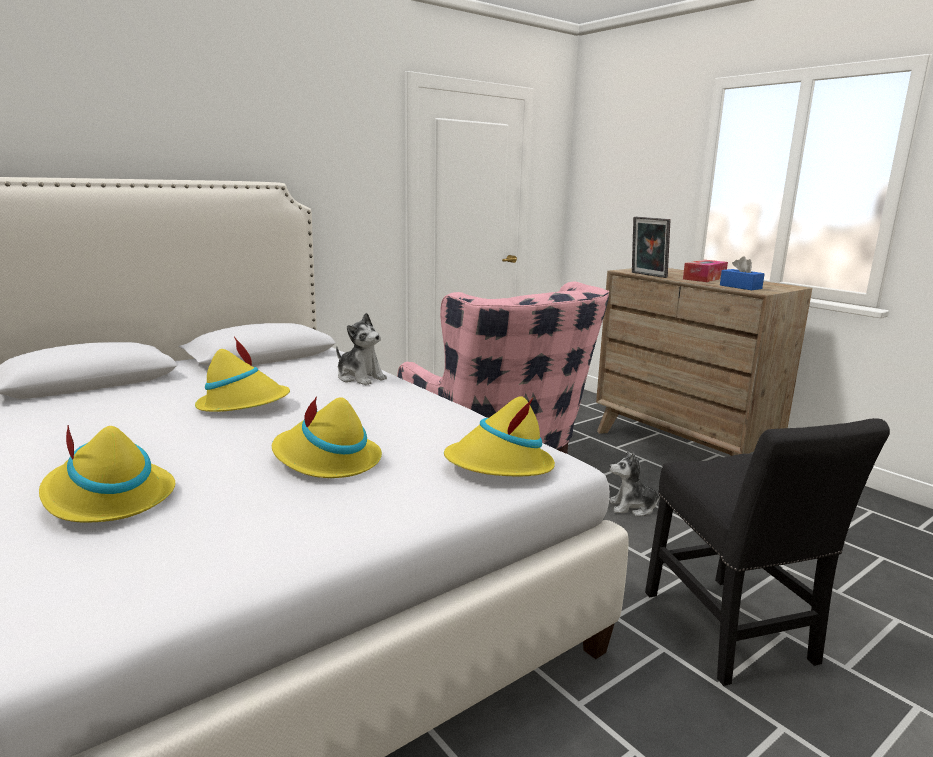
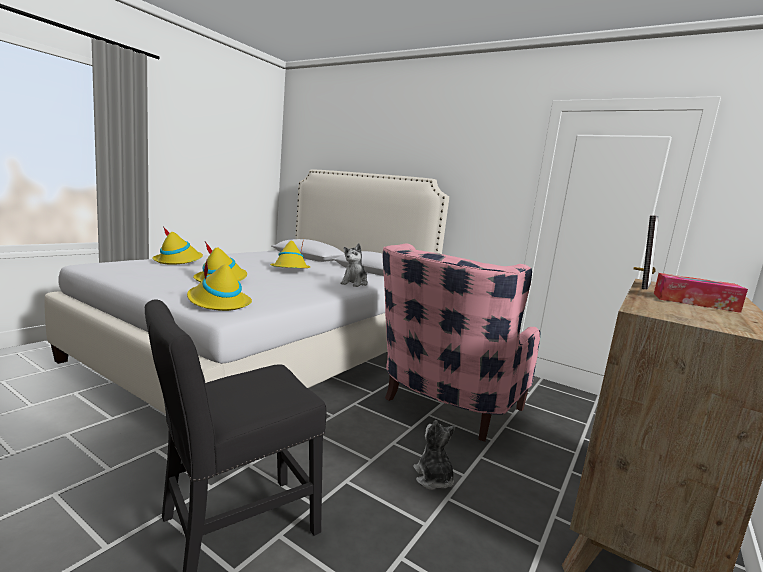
camera: 70 degrees right, 5 degrees down
blue tissue box [720,256,765,290] -> none

